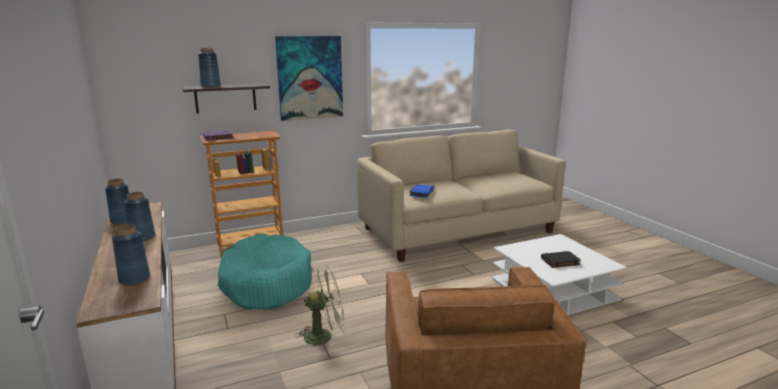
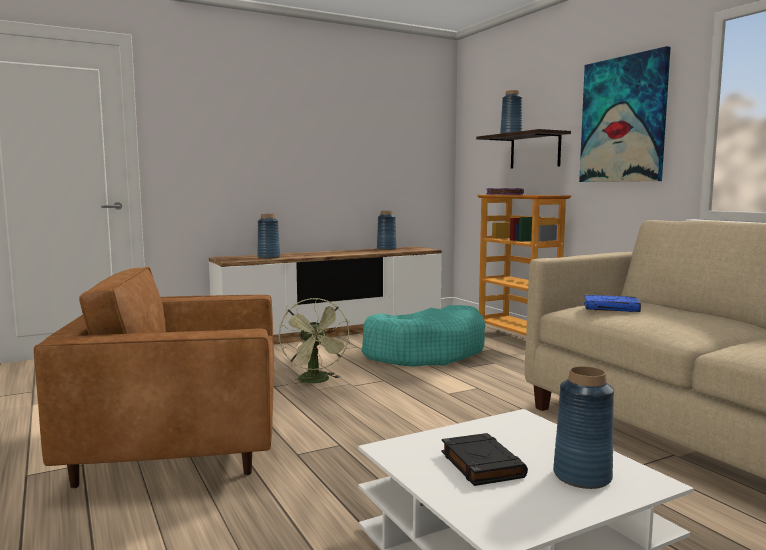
camera: 85 degrees right, 10 degrees down
blue vase [124,192,155,241] -> blue vase moved to [553,366,614,489]

